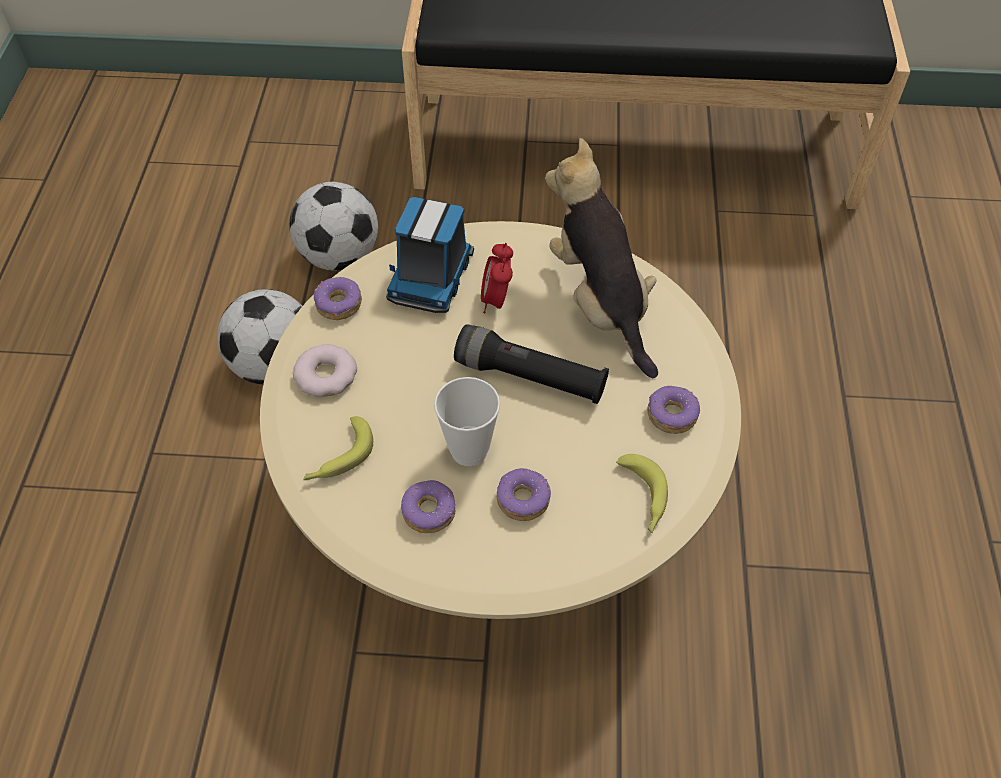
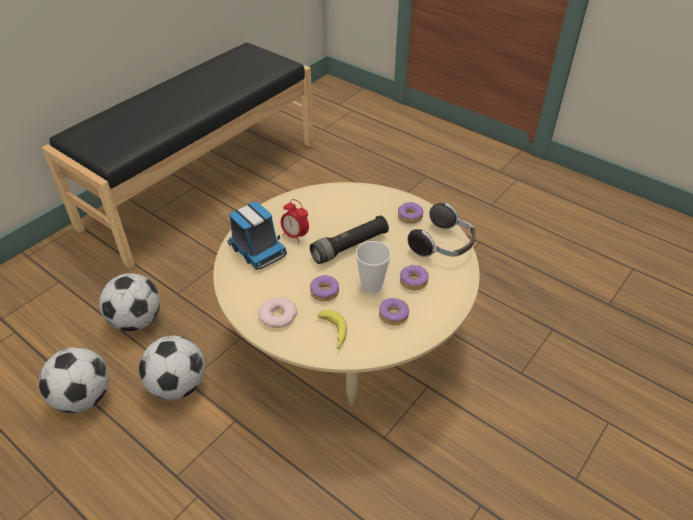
camera: 55 degrees left, 10 degrees down
donut [314,277,362,320] -> donut moved to [310,275,339,301]
plush toy [545,138,658,378] -> none
banana [616,454,668,533] -> headphones [408,203,476,257]
none -> football [39,347,109,413]

